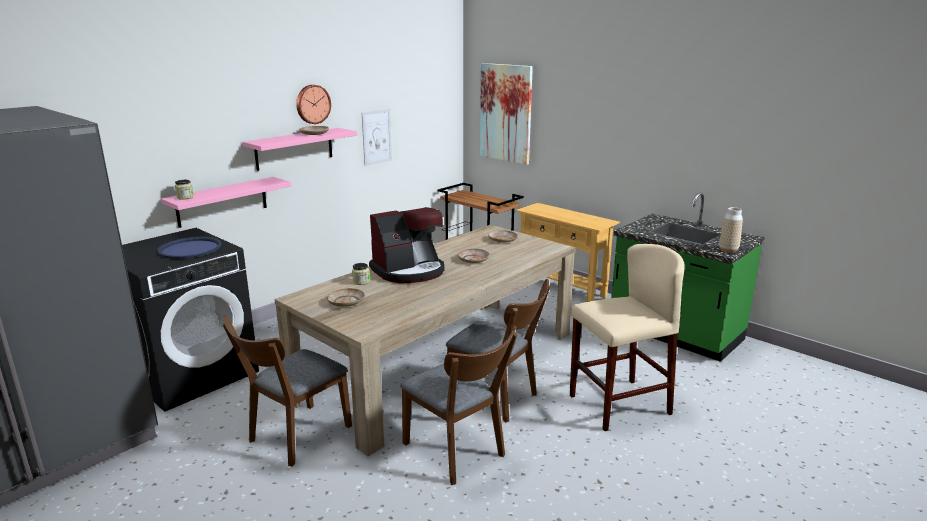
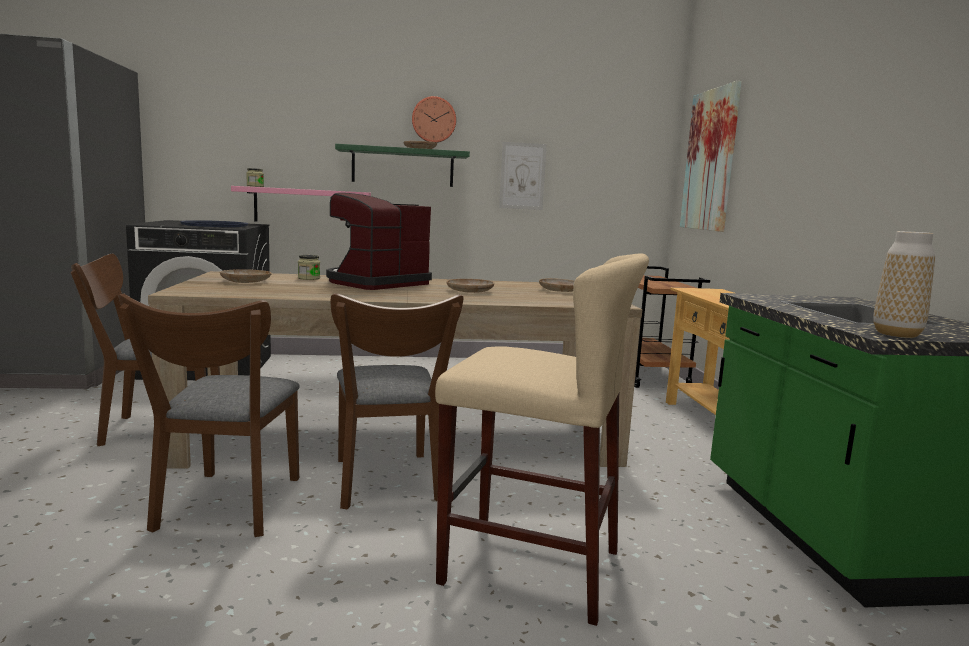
camera: 40 degrees right, 10 degrees down
pink shelf [243,128,357,171] -> green shelf [335,144,470,187]
coffee machine [369,207,445,283] -> coffee machine turned 120 degrees clockwise [326,193,432,290]

